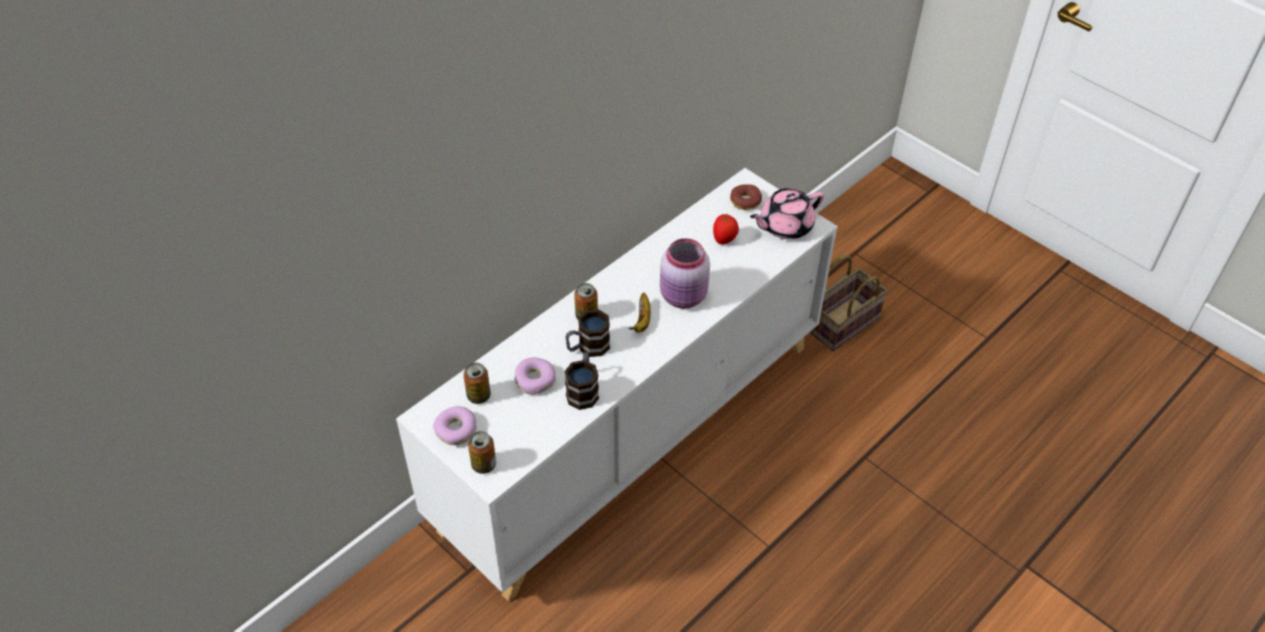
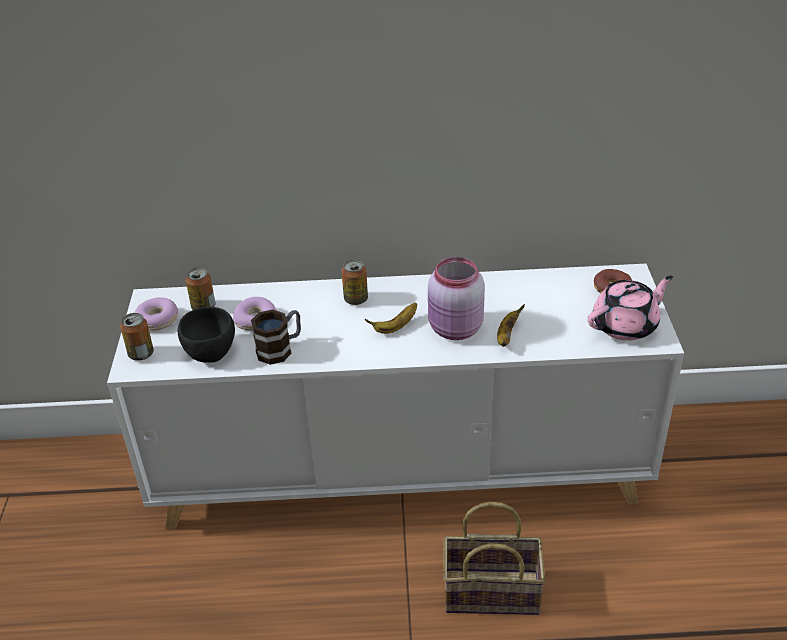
camera: 45 degrees right, 10 degrees down
mug [565,310,610,357] -> none
tomato [713,214,739,244] -> none
pink teapot [750,188,824,239] -> pink teapot turned 135 degrees clockwise [588,276,673,341]
basket [809,255,888,351] -> basket moved to [443,502,545,615]
none -> black bowl [178,307,235,363]
none -> banana [497,304,525,347]

